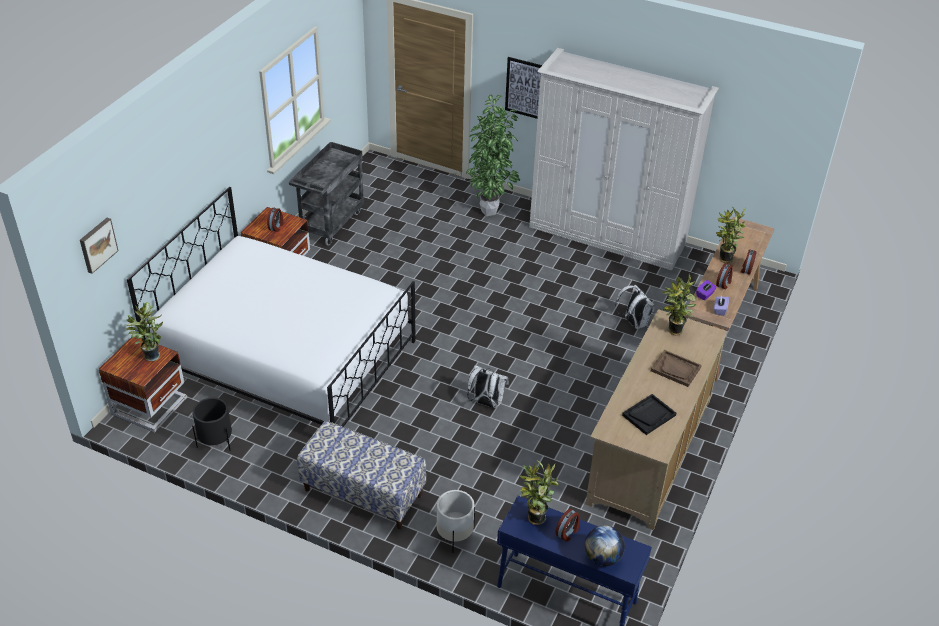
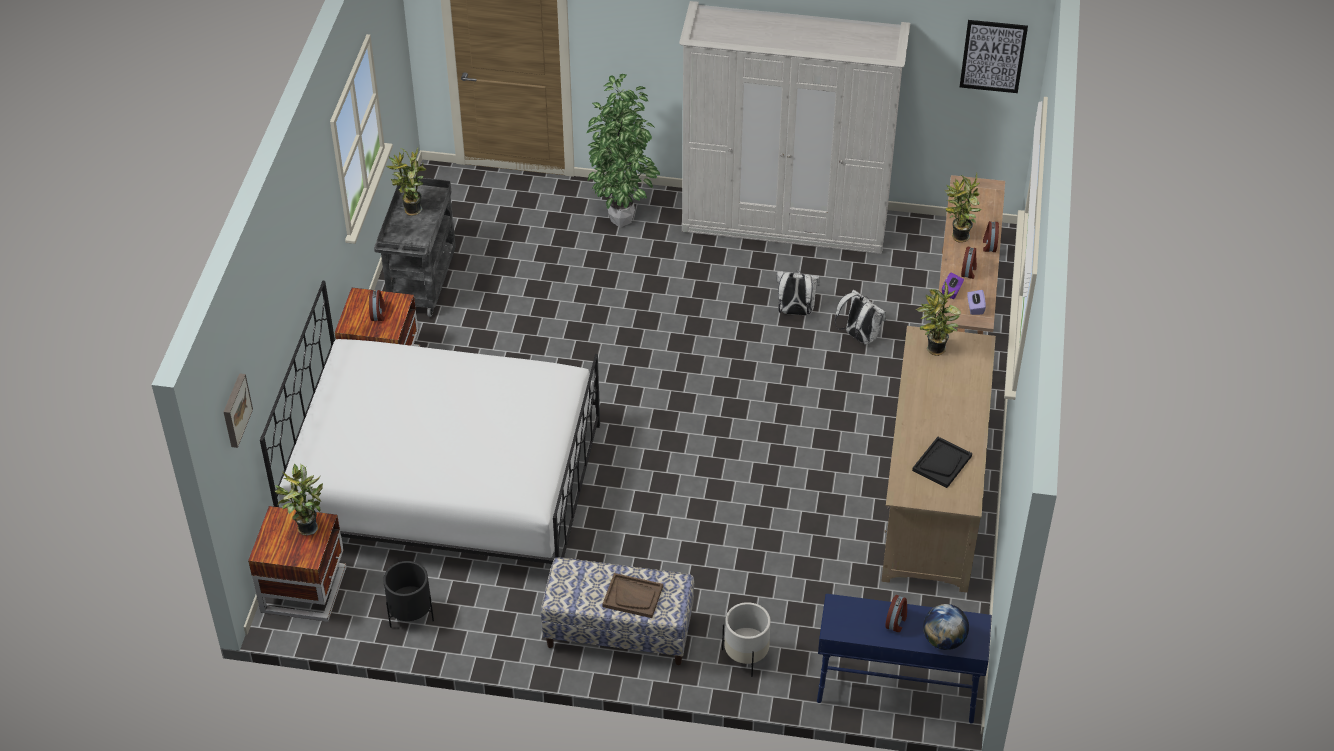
camera: 15 degrees left, 5 degrees up
white backpack [467,365,508,408] -> white backpack moved to [776,271,820,315]
picture [505,57,542,119] -> picture moved to [960,20,1028,93]
potted plant [519,460,559,525] -> potted plant moved to [387,148,426,216]
brown tray [651,350,702,387] -> brown tray moved to [602,573,663,618]

